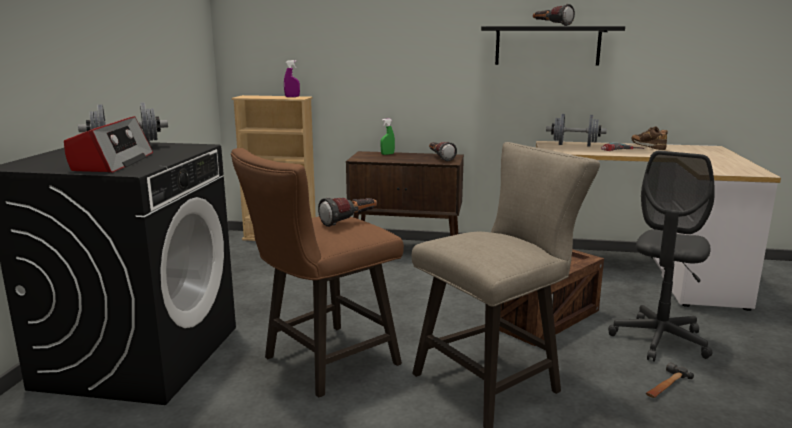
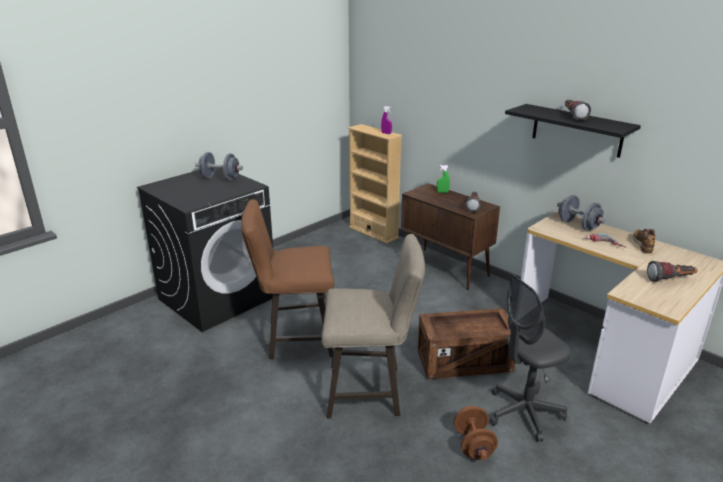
camera: 35 degrees right, 10 degrees up
radio [64,116,153,173] -> none
flashlight [318,197,377,227] -> flashlight moved to [647,261,698,282]
hammer [646,362,694,398] -> brown dumbbell [454,406,498,460]

